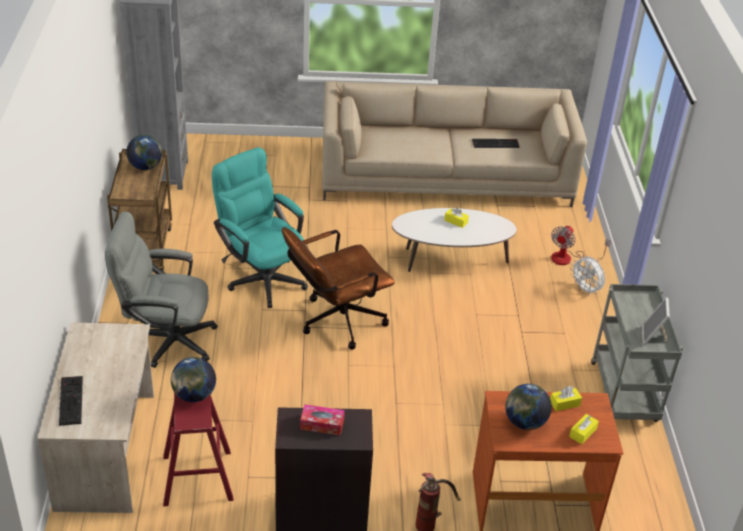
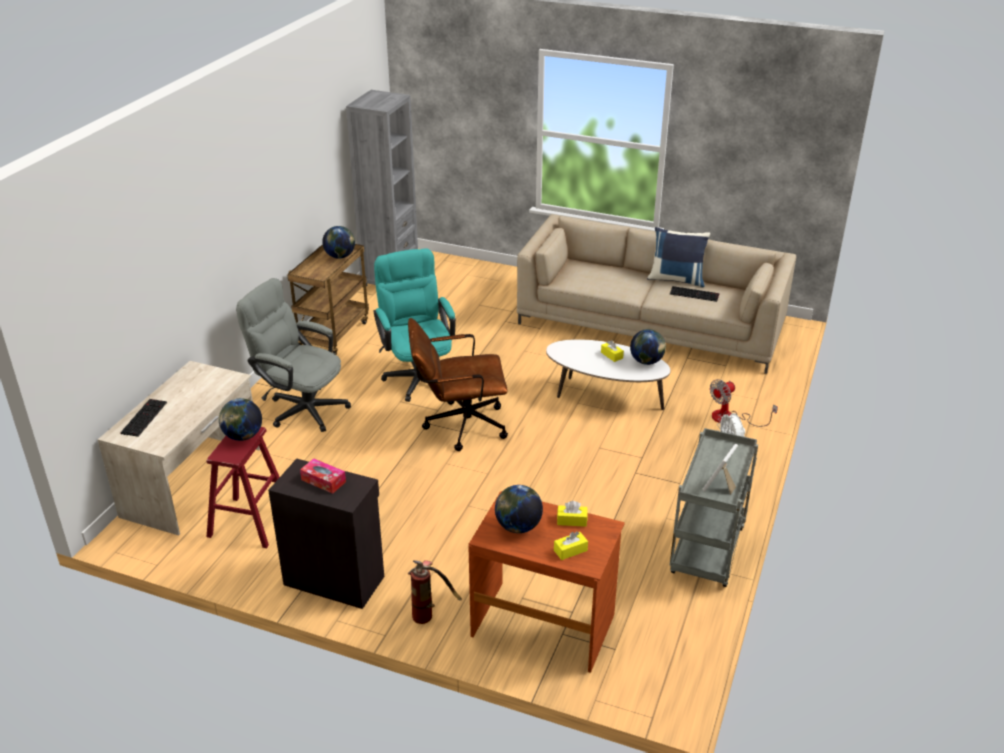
camera: 25 degrees right, 5 degrees down
none -> globe [630,329,666,365]
none -> blue pillow [647,227,710,287]

